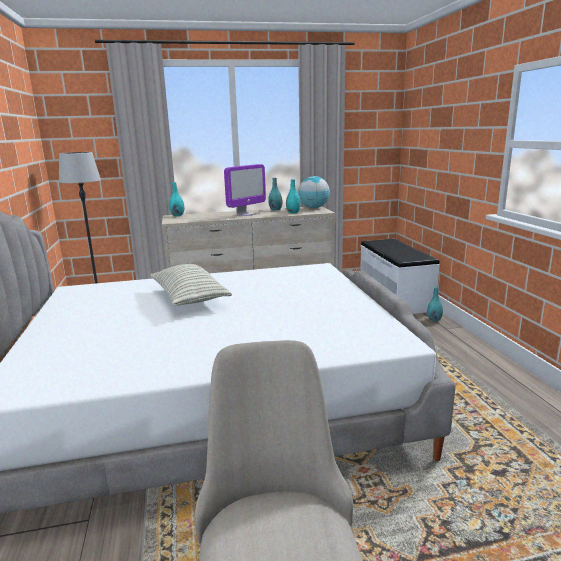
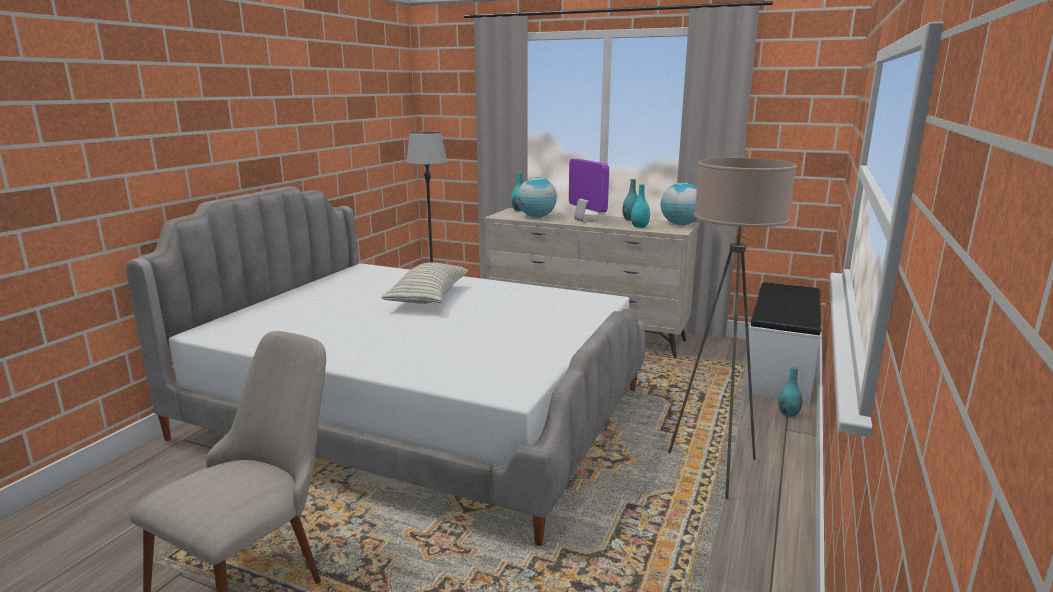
camera: 35 degrees right, 0 degrees up
monitor [224,164,266,216] -> monitor turned 105 degrees counterclockwise [569,159,609,222]
none -> globe [517,177,557,218]
none -> beige floor lamp [668,158,797,499]

